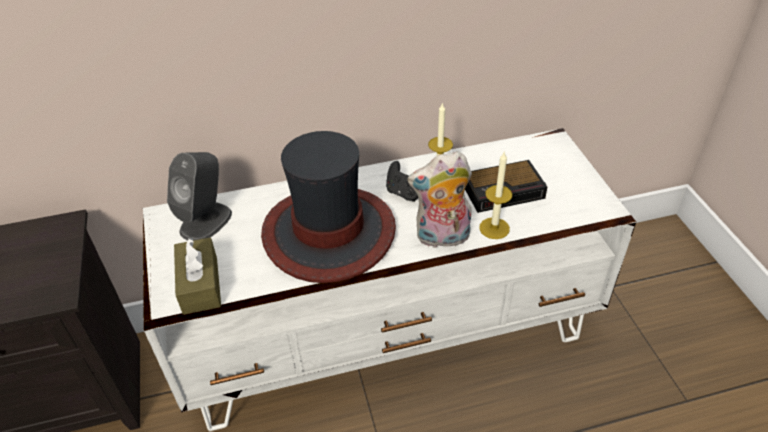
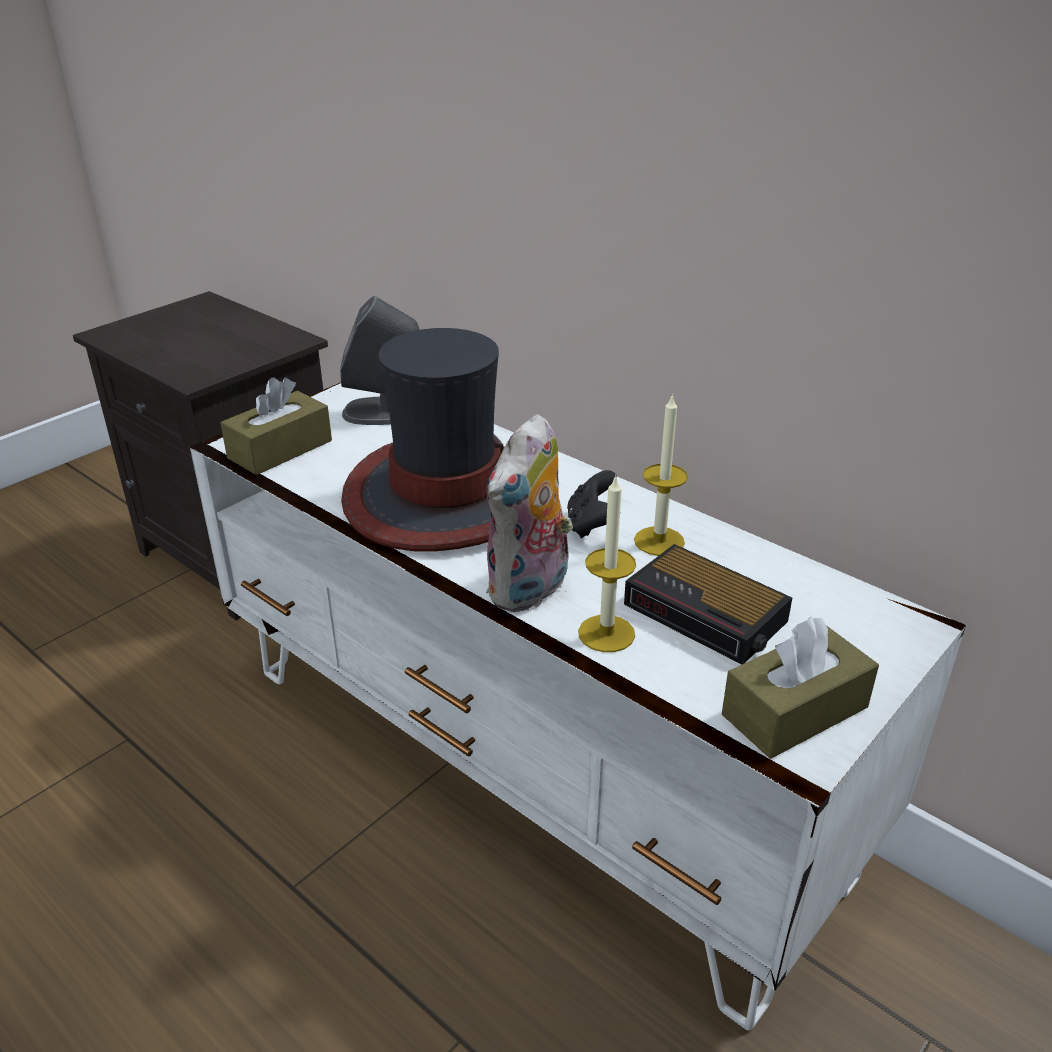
camera: 55 degrees right, 10 degrees down
plush toy [407,151,472,250] -> plush toy turned 105 degrees counterclockwise [486,414,573,612]
none -> brown tissue box [722,617,879,759]

